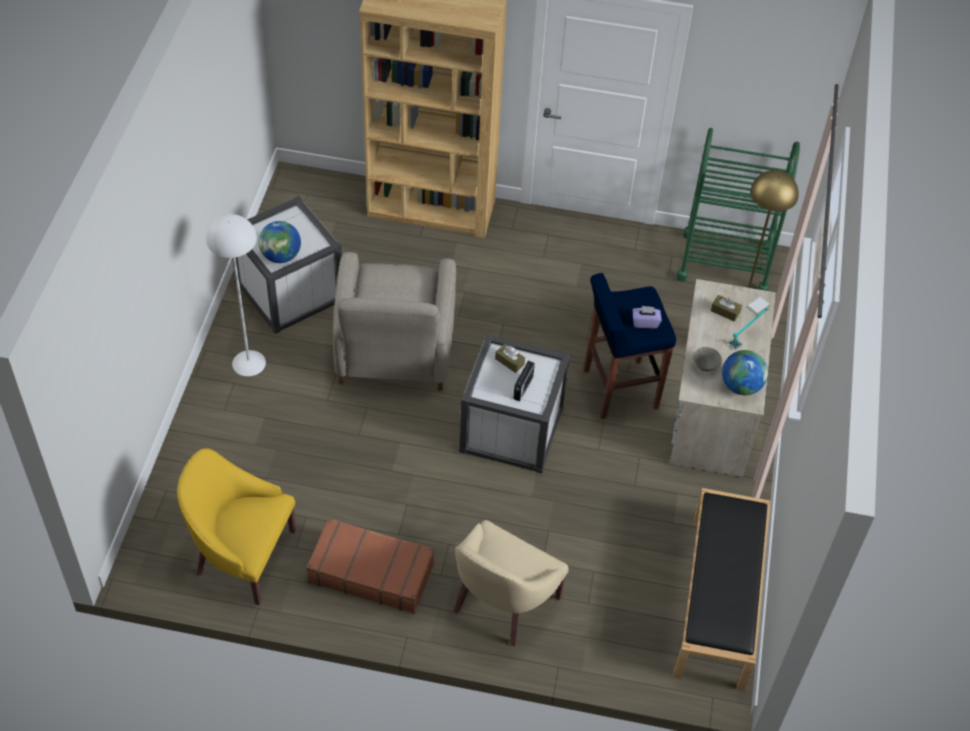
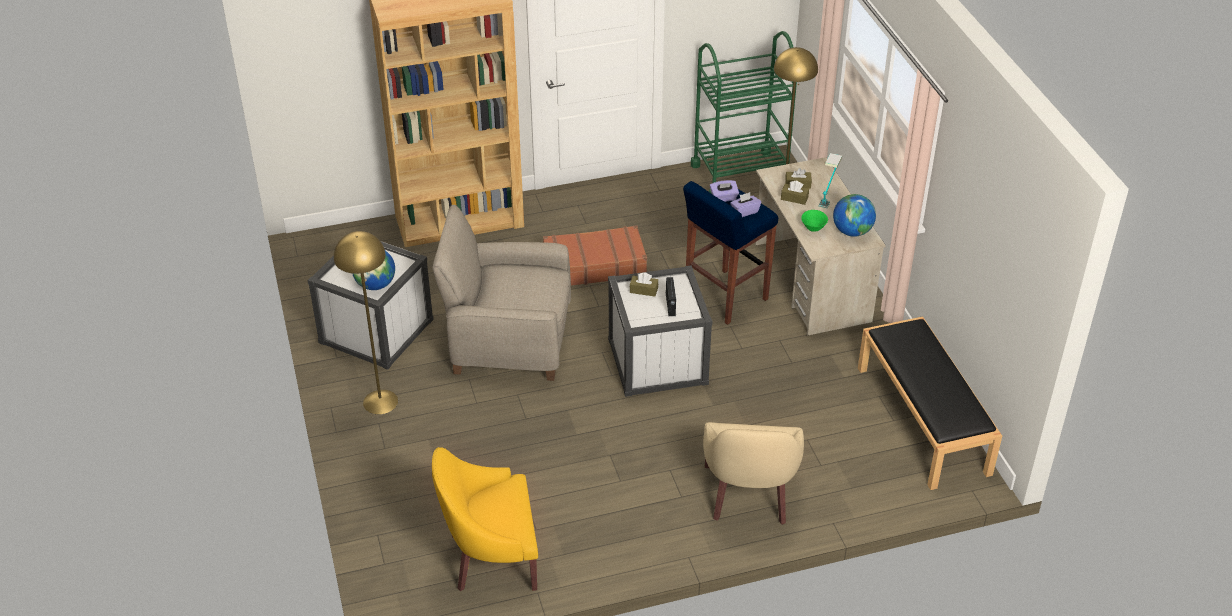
camera: 25 degrees left, 10 degrees down
white floor lamp [206,214,266,376] -> yellow floor lamp [334,231,398,414]
brown suitcase [306,518,434,614] -> brown suitcase moved to [543,225,647,286]
beige armchair [333,252,456,391] -> beige armchair turned 120 degrees clockwise [433,205,571,381]
grey bowl [693,347,722,372] -> green bowl [801,210,828,232]
none -> purple tissue box [710,180,739,202]
none -> brown tissue box [781,181,809,205]

